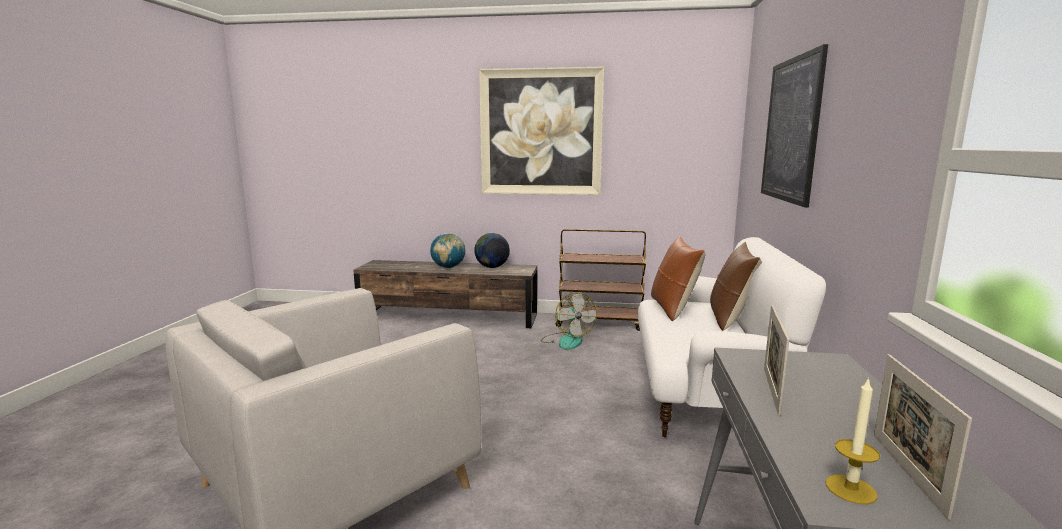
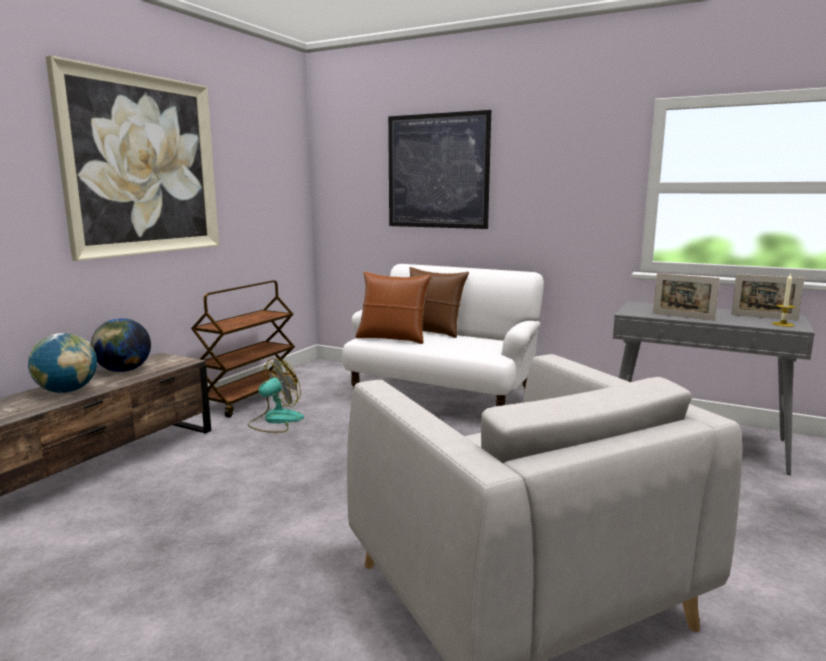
camera: 70 degrees left, 0 degrees up
fan [541,293,597,350] -> fan turned 45 degrees counterclockwise [248,358,304,433]

